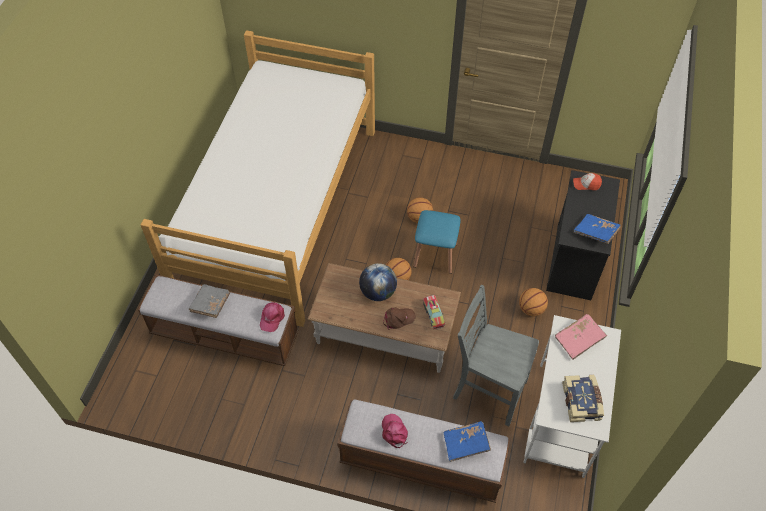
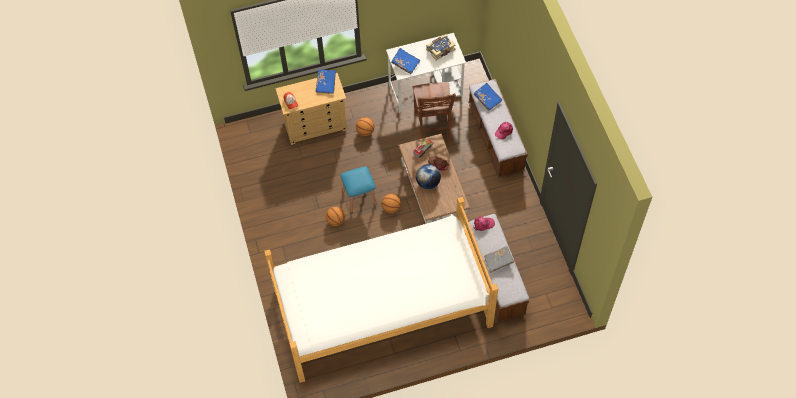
camera: 120 degrees left, 5 degrees up
grey chair [453,285,539,426] -> brown chair [413,82,456,143]
black dresser [546,170,620,300] -> beige dresser [275,73,347,145]
pink book [555,314,607,360] -> blue book [391,48,420,74]

